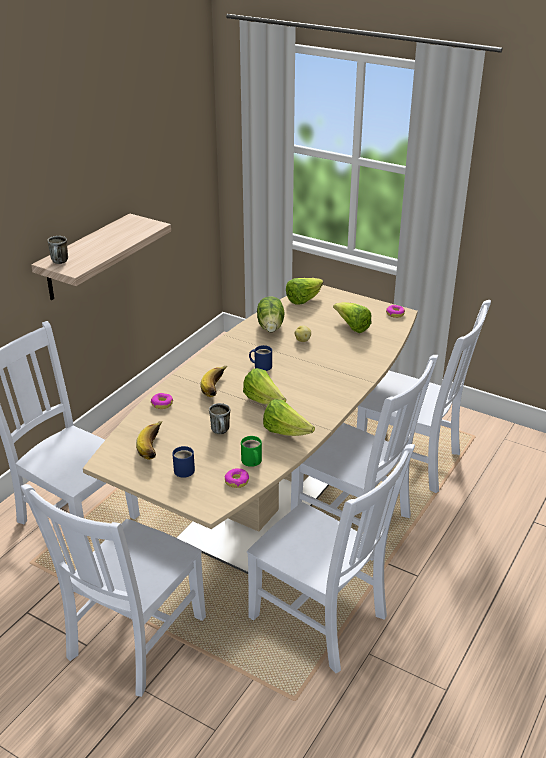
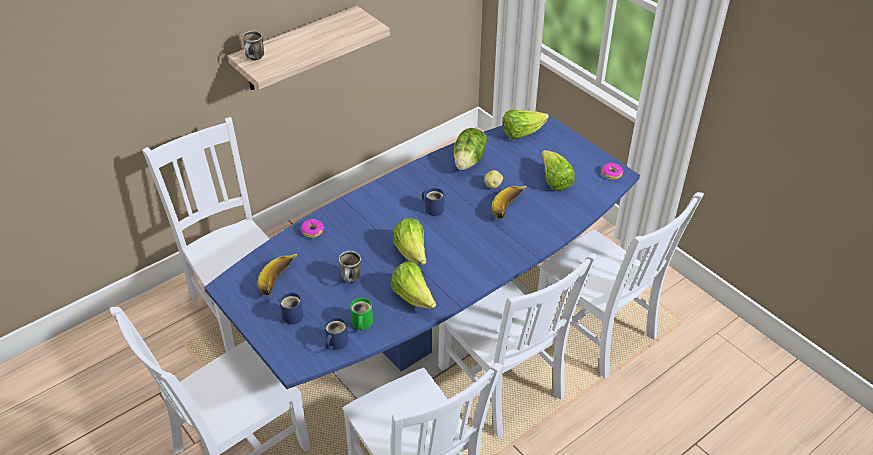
camera: 20 degrees right, 10 degrees up
beige dining table [83,285,418,574] -> blue dining table [204,112,640,399]
banana [200,366,227,397] -> banana moved to [492,186,527,219]
donut [225,468,249,488] -> blue mug [325,317,348,350]

